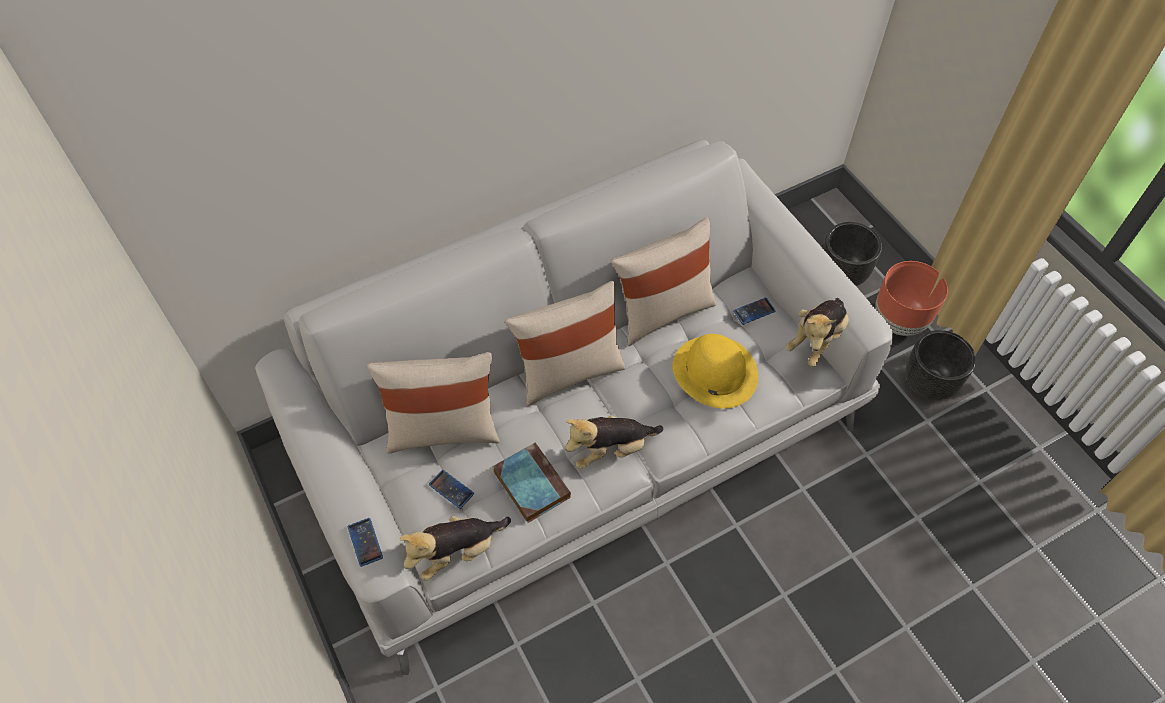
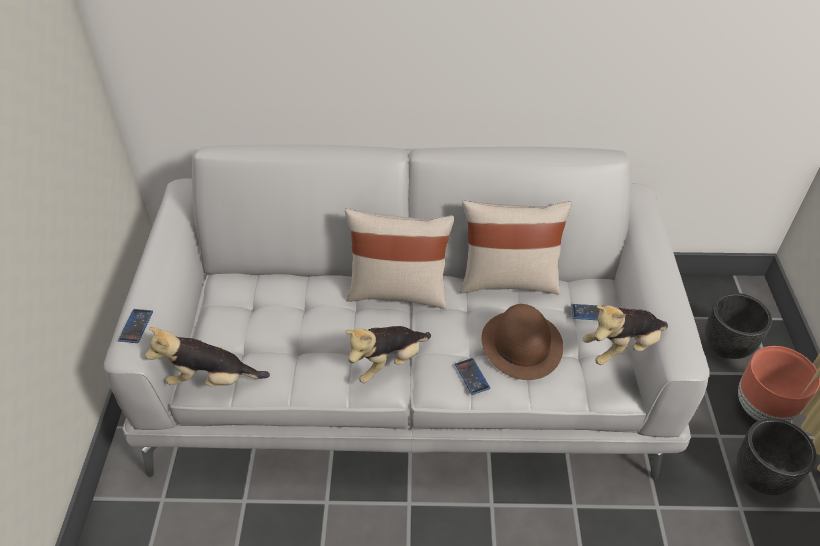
camera: 30 degrees right, 10 degrees down
beige pillow [367,352,500,454] -> none
phone [429,470,474,509] -> phone moved to [455,358,490,395]
book [493,443,571,523] -> none
plush toy [565,415,663,469] -> plush toy turned 45 degrees counterclockwise [345,326,431,383]
yellow hat [673,334,758,408] -> brown hat [481,304,563,380]

